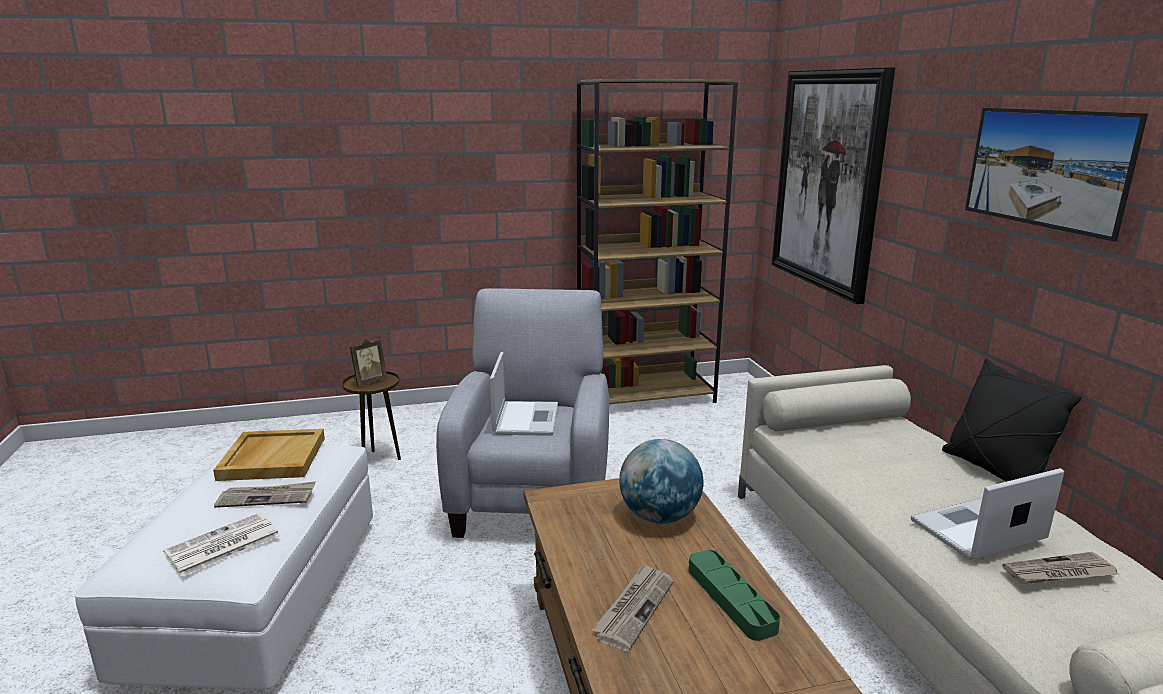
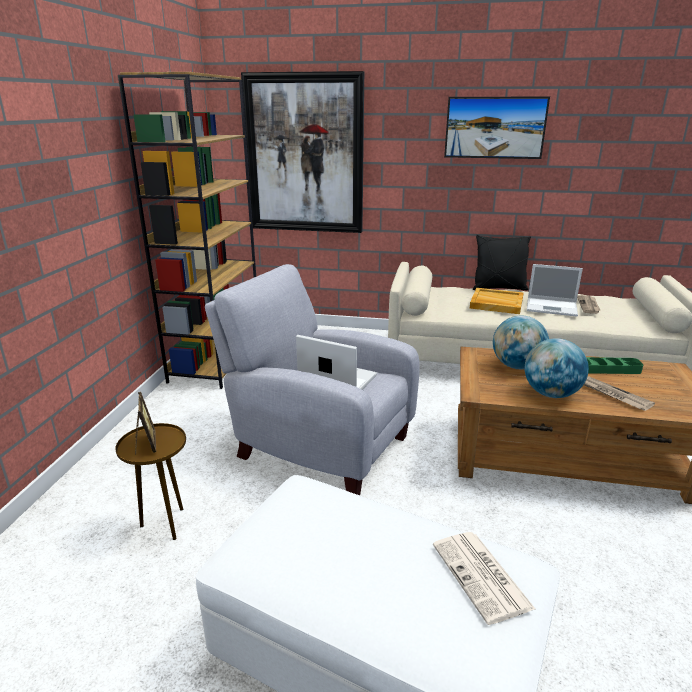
camera: 65 degrees left, 5 degrees up
beige tray [213,429,325,481] -> beige tray moved to [470,288,523,314]
newspaper [214,481,316,508] -> none
laptop [911,468,1064,560] -> laptop turned 75 degrees counterclockwise [527,264,583,317]
none -> globe [525,338,589,398]

